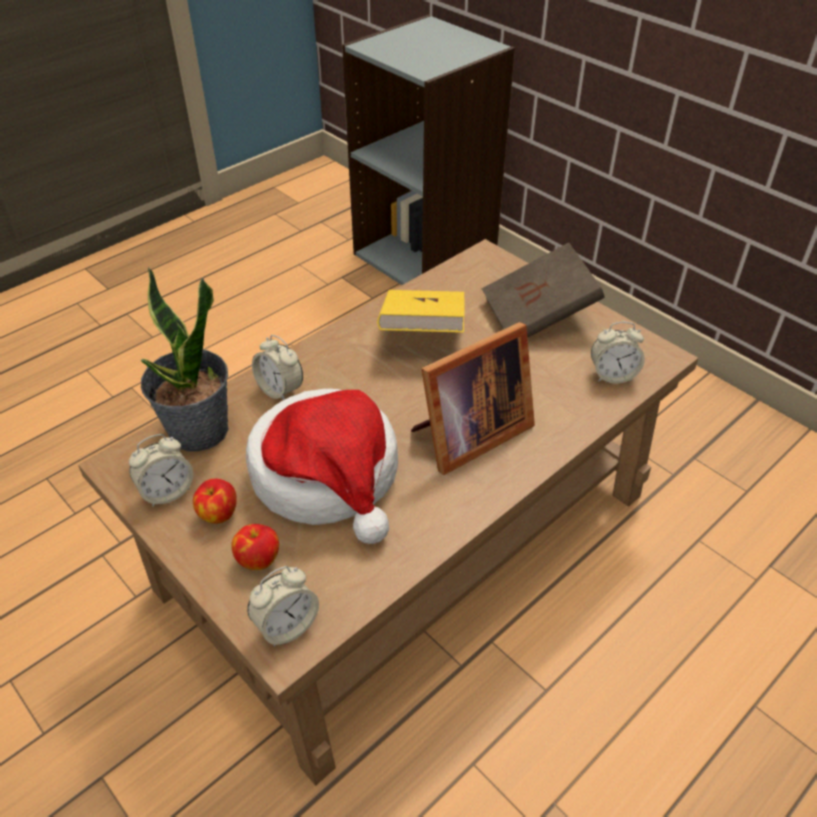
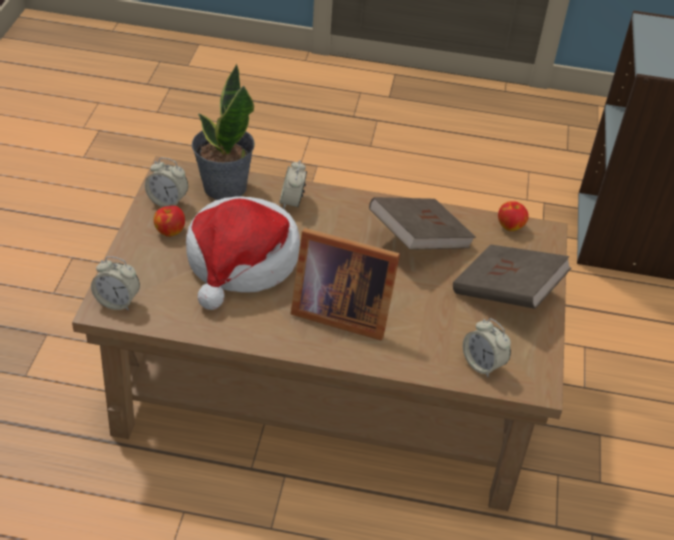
camera: 50 degrees right, 0 degrees up
apple [231,524,279,570] -> apple moved to [498,201,529,231]
yellow book [377,290,465,333] -> brown book [369,197,476,250]

